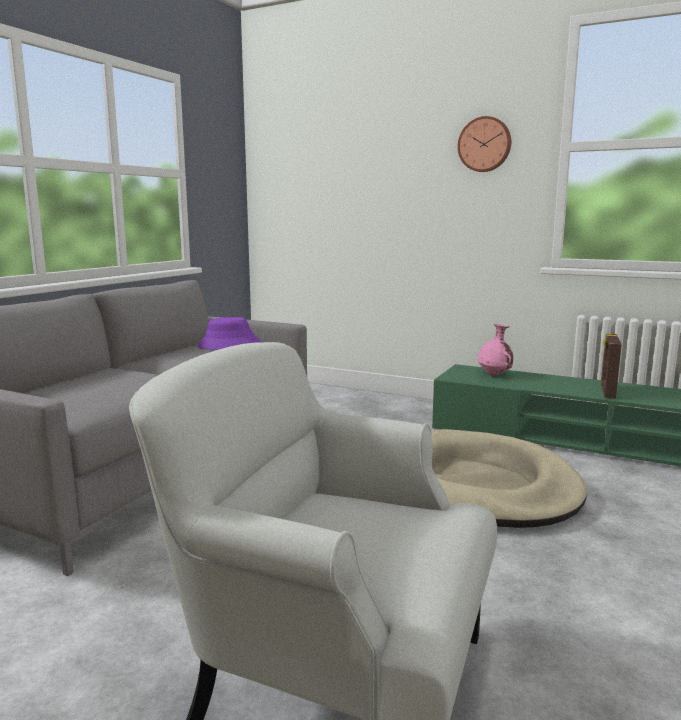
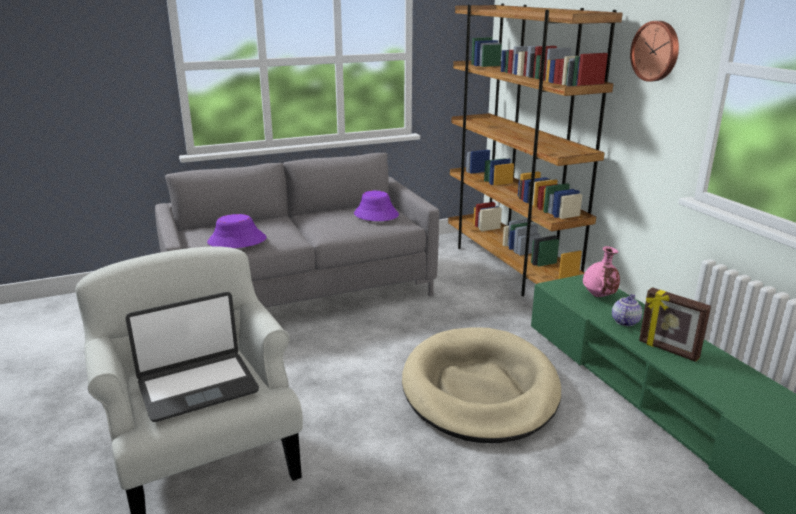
camera: 40 degrees right, 10 degrees up
picture frame [601,334,621,399] -> picture frame turned 105 degrees counterclockwise [639,287,711,362]
none -> laptop [126,292,259,422]
none -> purple hat [207,214,267,248]
none -> brown bookcase [448,4,623,297]
none -> teapot [612,294,642,326]

